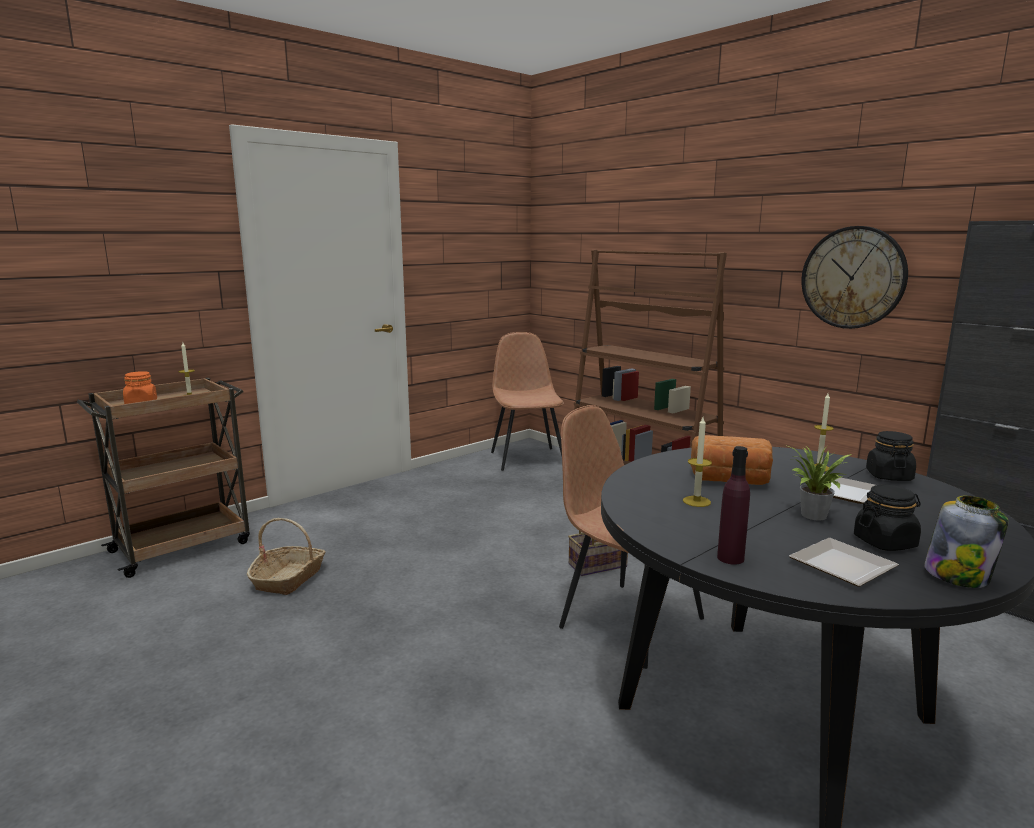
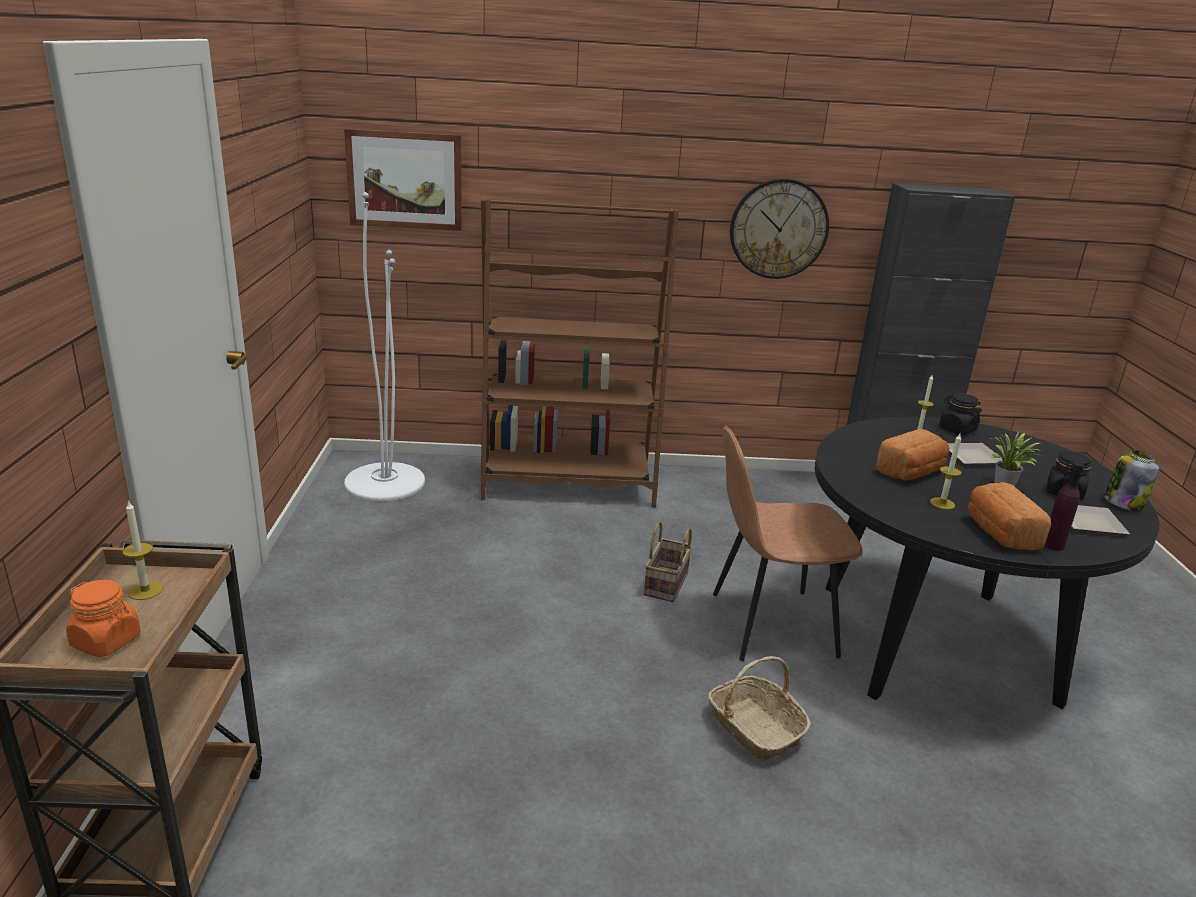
camera: 50 degrees left, 10 degrees up
basket [247,518,326,595] -> basket moved to [708,656,811,761]
brown chair [491,332,564,471] -> white floor lamp [344,192,425,502]
none -> picture [344,128,462,231]
none -> bread [967,482,1051,550]

